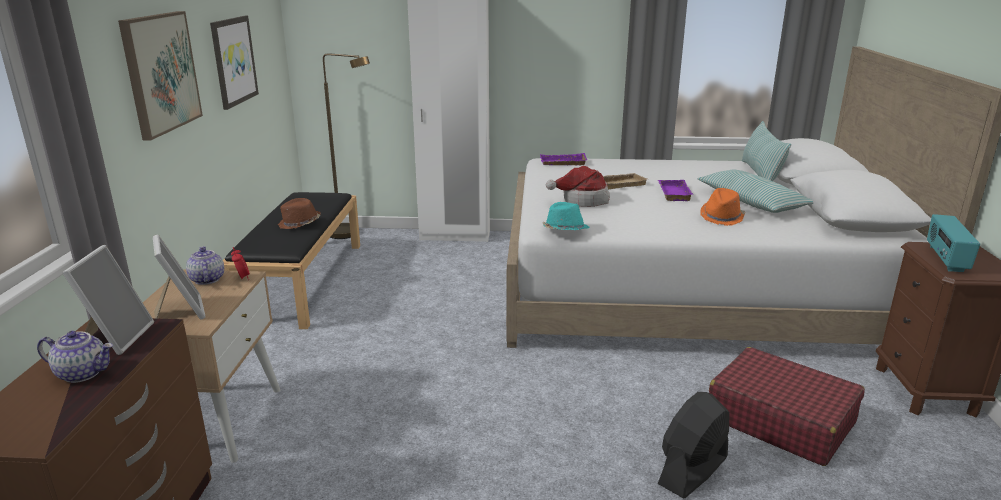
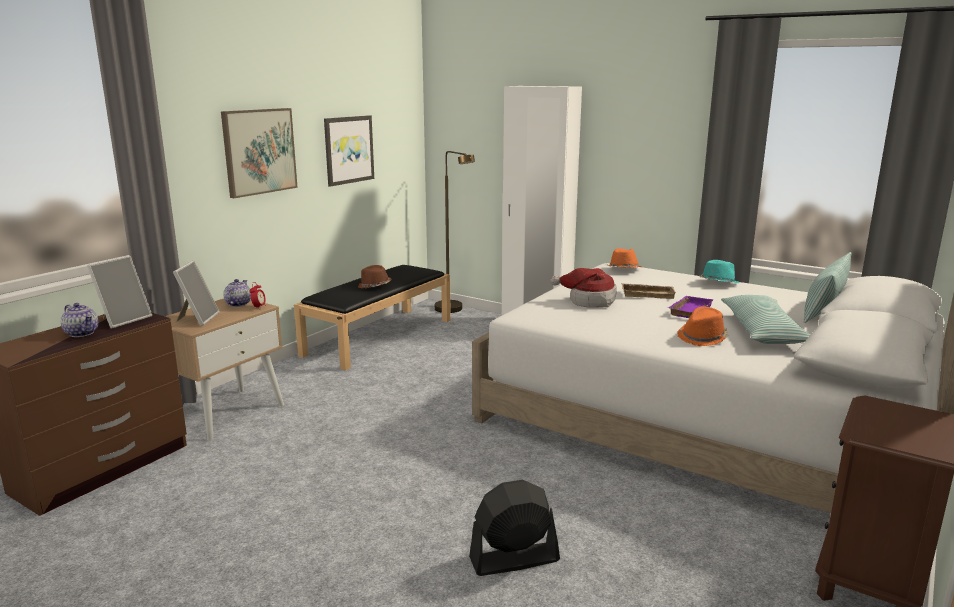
camera: 30 degrees right, 5 degrees down
purple tray [540,153,587,165] -> orange hat [606,248,642,267]
turquoise hat [542,202,590,231] -> turquoise hat moved to [700,260,739,283]
red suitcase [709,347,865,466] -> none
radio [927,214,980,272] -> none

